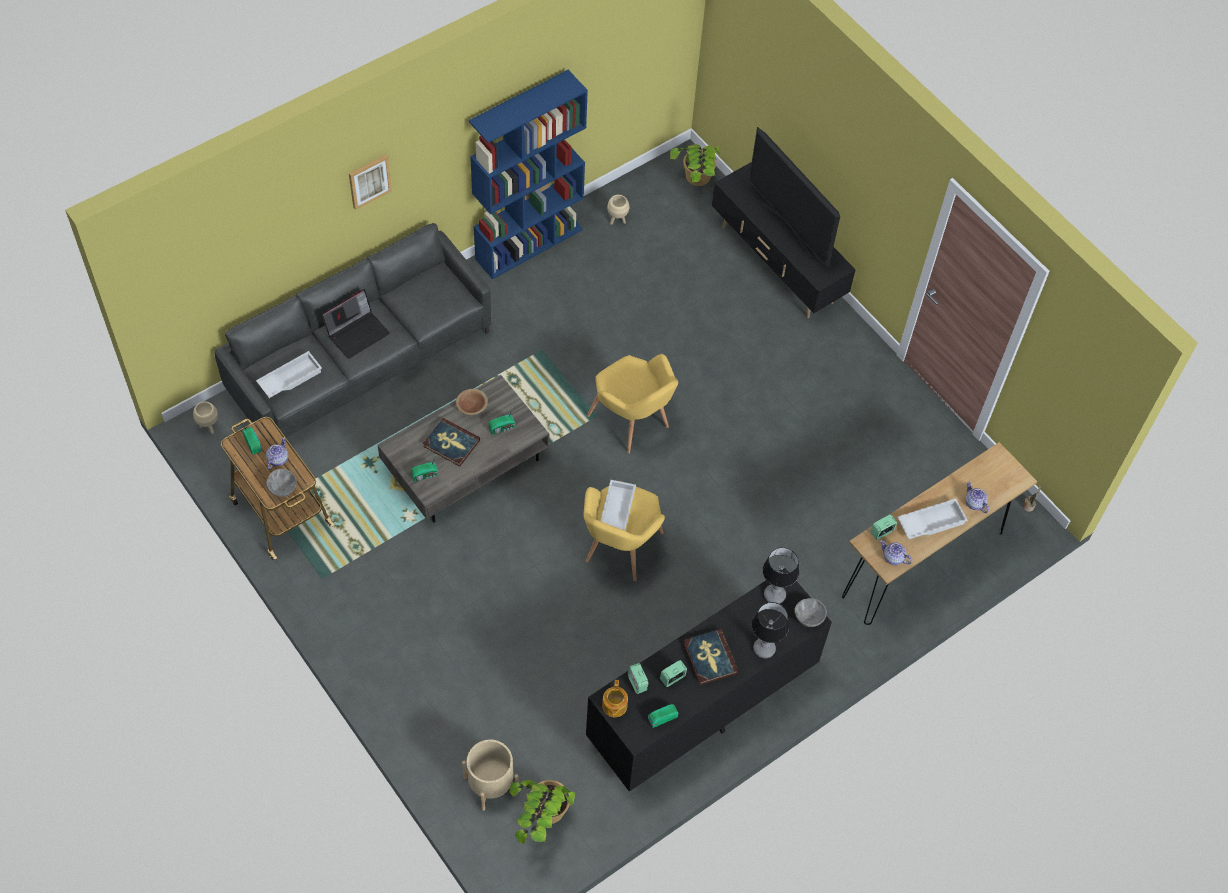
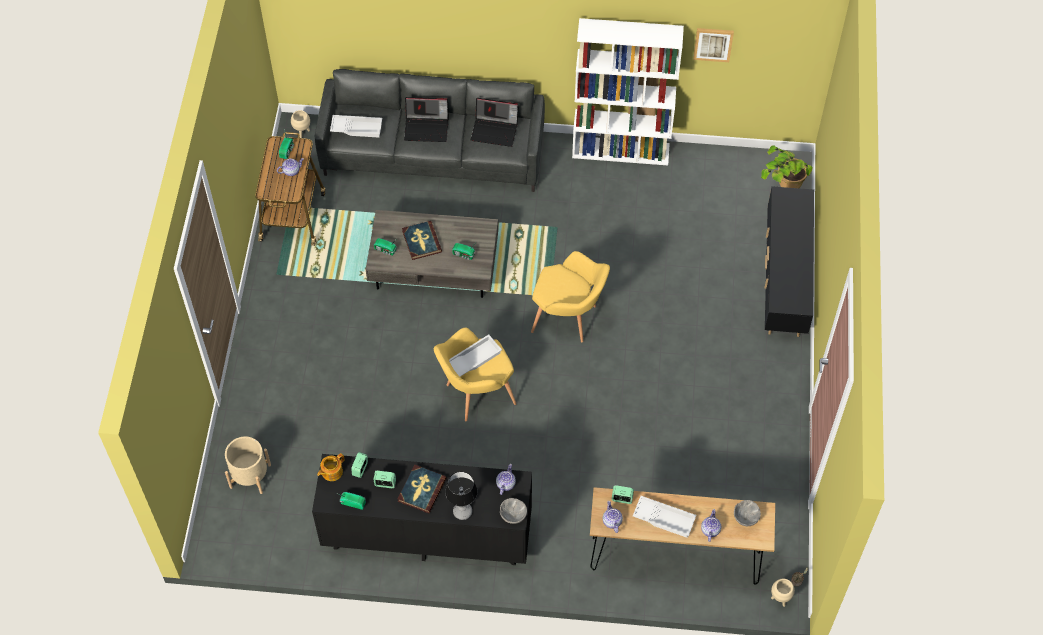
camera: 45 degrees right, 0 degrees up
grey bowl [266,469,297,497] -> grey bowl moved to [734,500,761,526]
picture [349,154,392,210] -> picture moved to [693,28,734,62]
brown bowl [456,389,488,415] -> none
blue bookcase [469,70,588,279] -> white bookcase [572,18,684,165]
potted plant [509,780,575,844] -> none
yellow armchair [587,354,678,453] -> yellow armchair turned 75 degrees counterclockwise [531,251,610,342]
beige planter [607,195,629,225] -> beige planter moved to [771,578,795,607]
television [749,127,840,268] -> none
table lamp [763,547,799,604] -> teapot [496,464,516,495]
none -> laptop [471,98,519,147]

